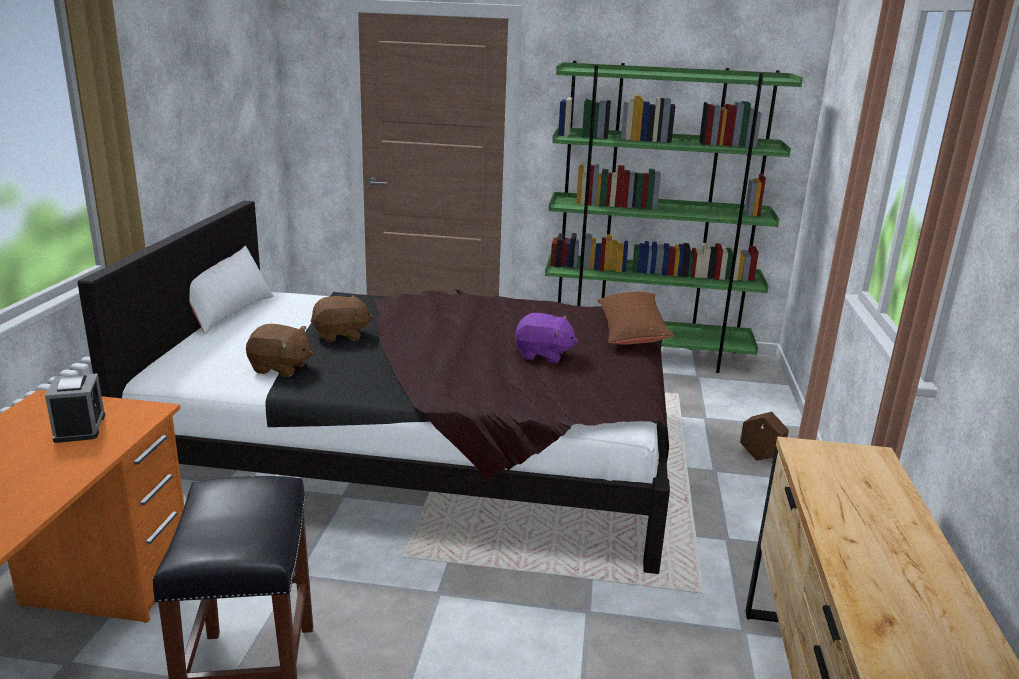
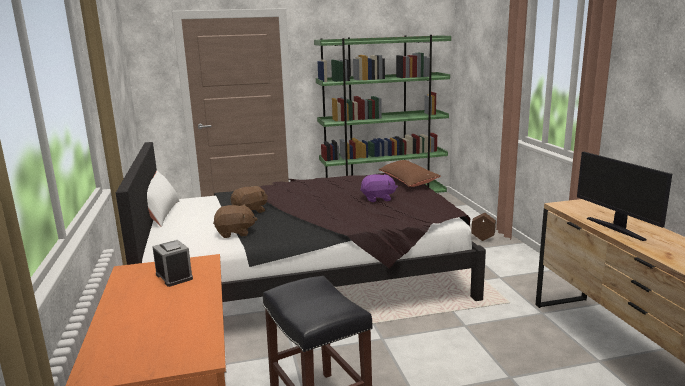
camera: 20 degrees left, 5 degrees down
none -> monitor [577,152,672,241]

